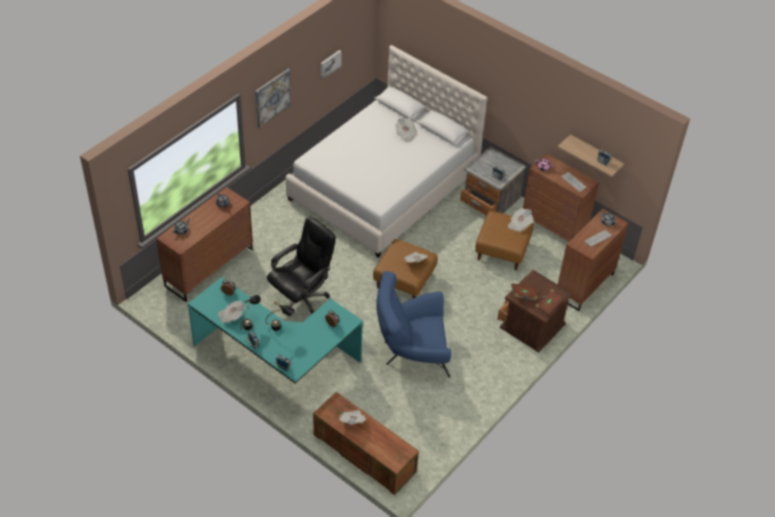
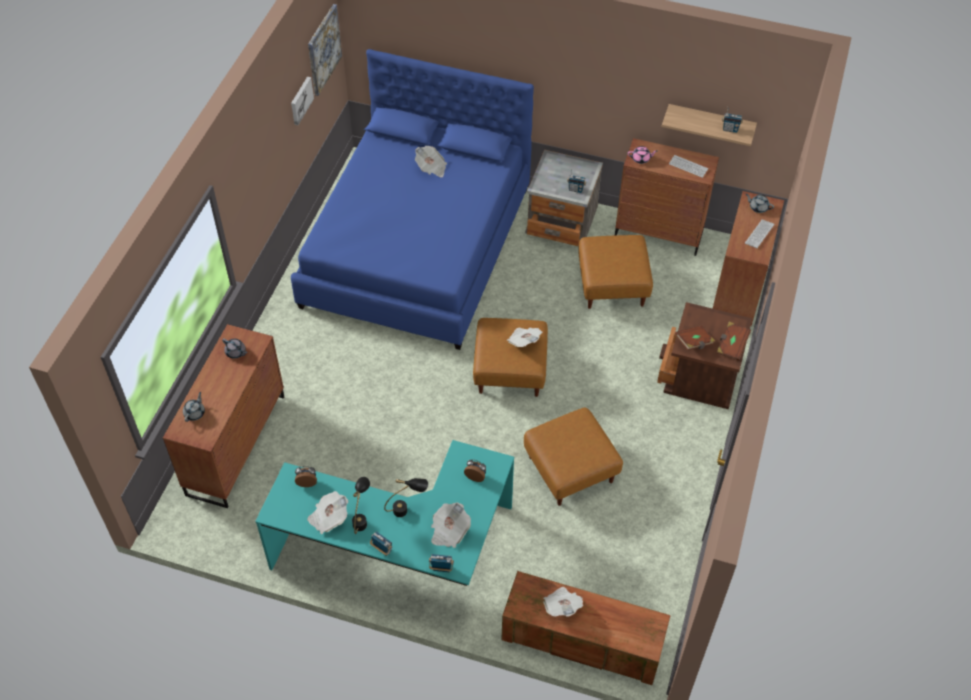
camera: 20 degrees left, 5 degrees up
picture [255,69,291,128] -> picture moved to [308,4,342,96]
black office chair [267,216,336,314] -> none
white bed [286,45,487,258] -> blue bed [291,49,534,350]
blue armchair [376,271,451,378] -> brown ottoman [524,408,623,506]
newspaper [508,208,533,232] -> newspaper moved to [431,503,471,548]

